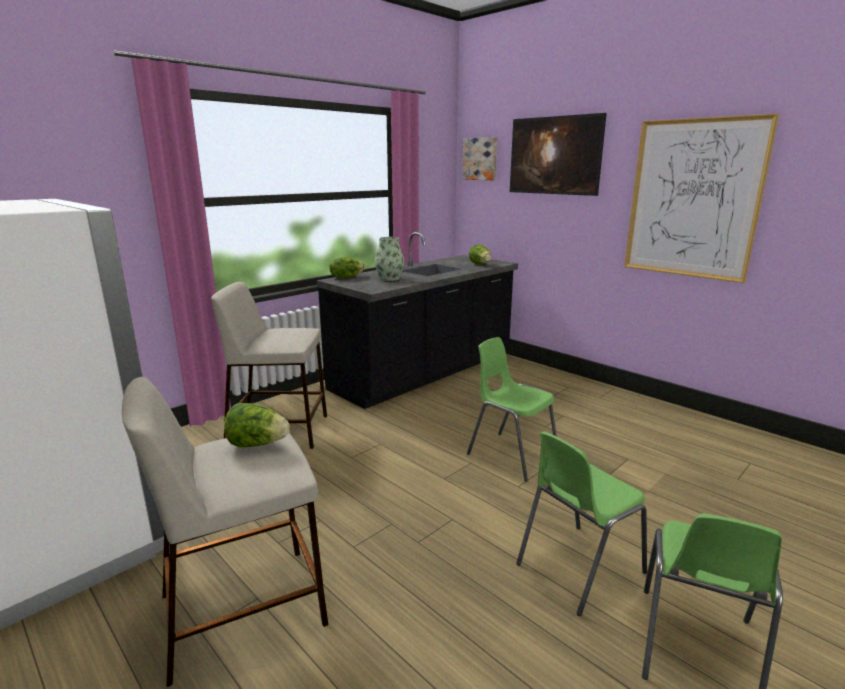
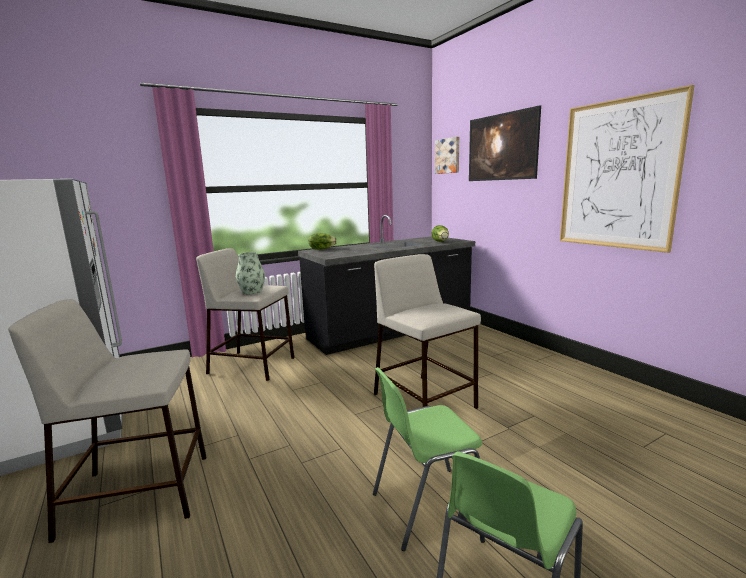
camera: 15 degrees right, 5 degrees down
lettuce [224,403,290,447] -> none
vase [375,237,404,281] -> vase moved to [236,252,265,294]
green chair [467,337,557,481] -> beige stool [374,254,481,409]

